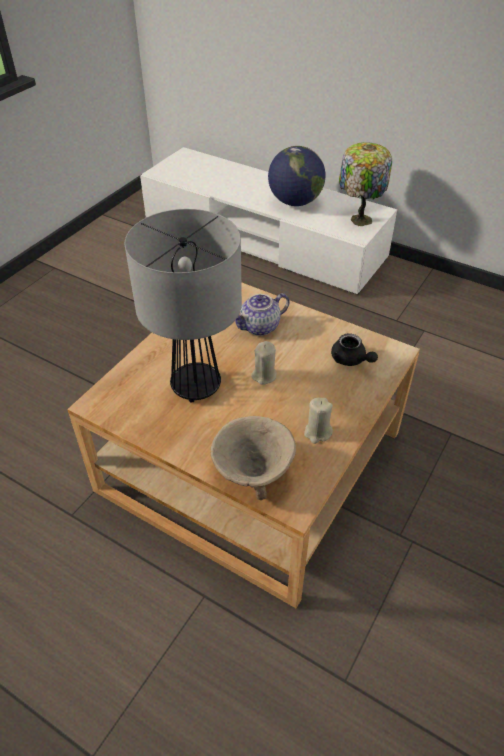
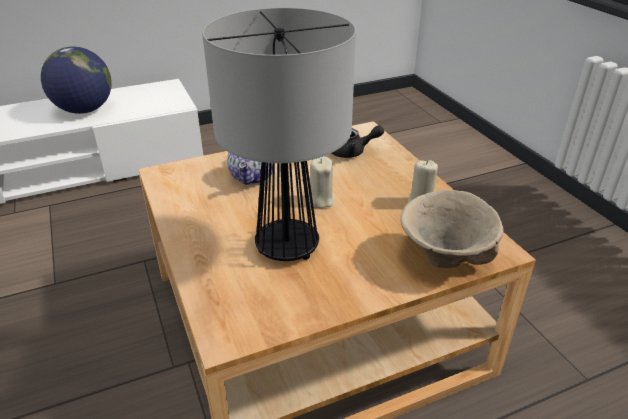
camera: 55 degrees left, 10 degrees down
table lamp [339,142,392,226] -> none

